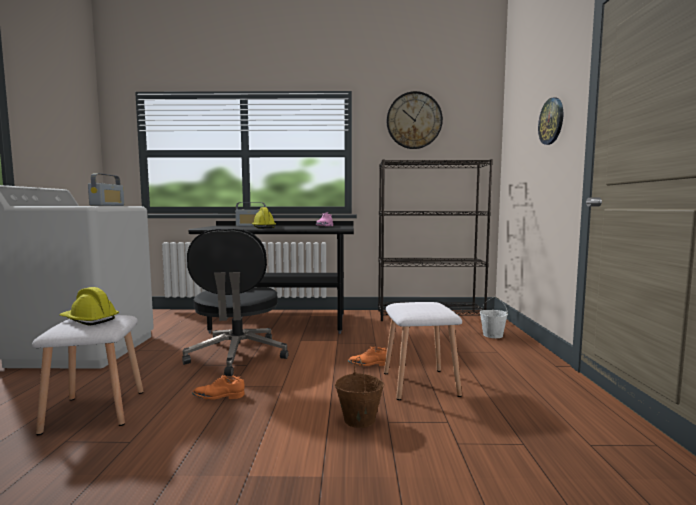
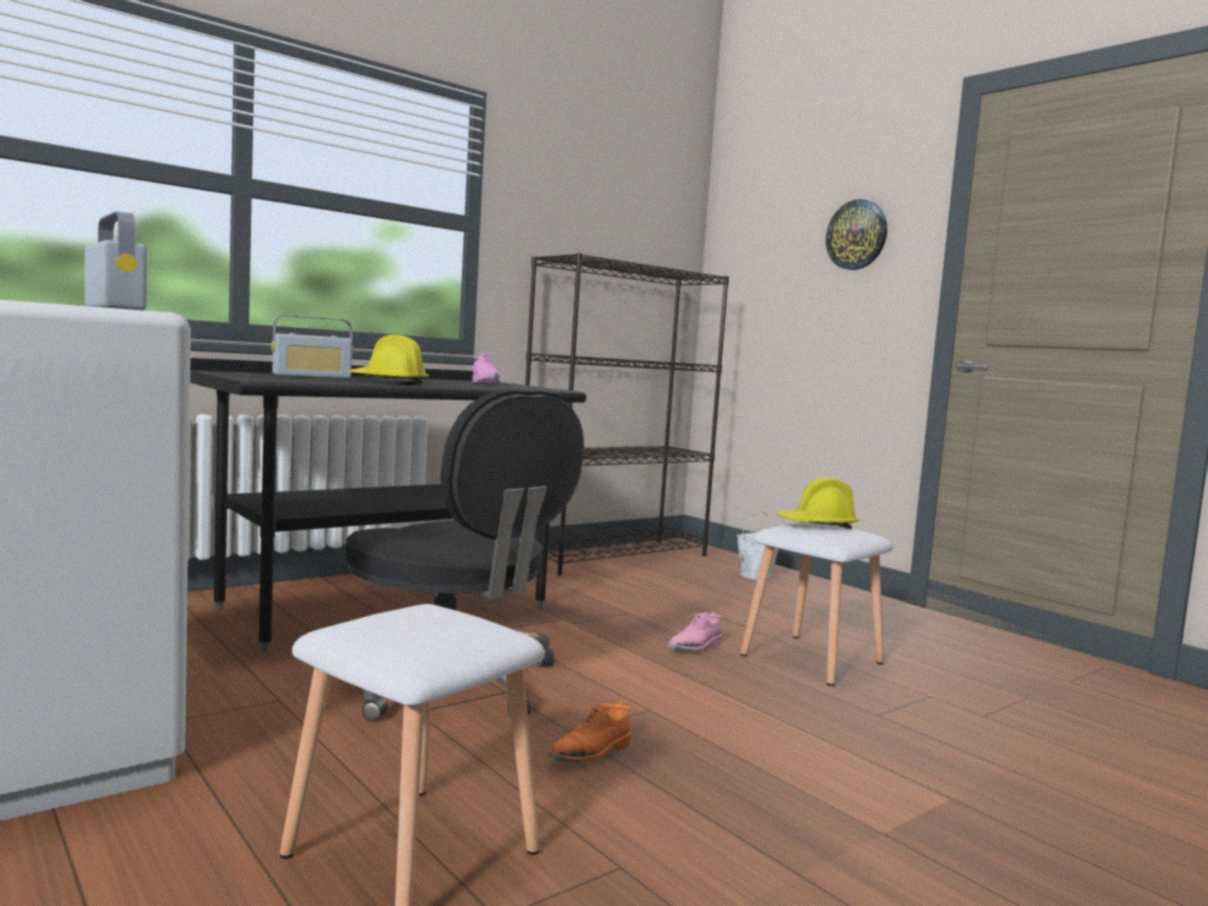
camera: 40 degrees left, 0 degrees up
yellow hard hat [59,287,119,325] -> yellow hard hat moved to [776,478,859,529]
brown bucket [335,357,384,428] -> none
orange shoe [348,346,387,366] -> pink shoe [668,612,721,651]
wall clock [387,91,443,149] -> none

